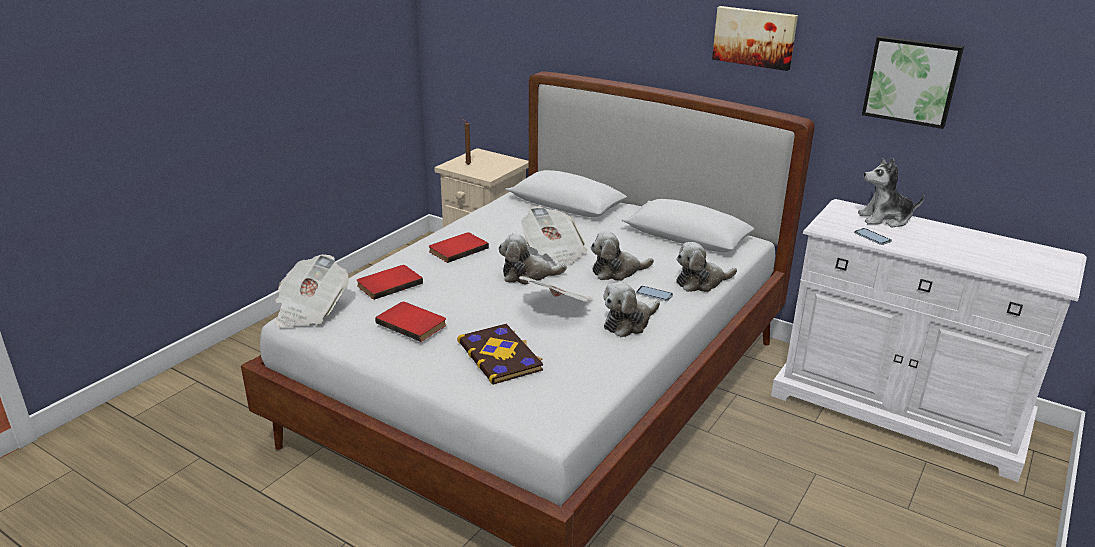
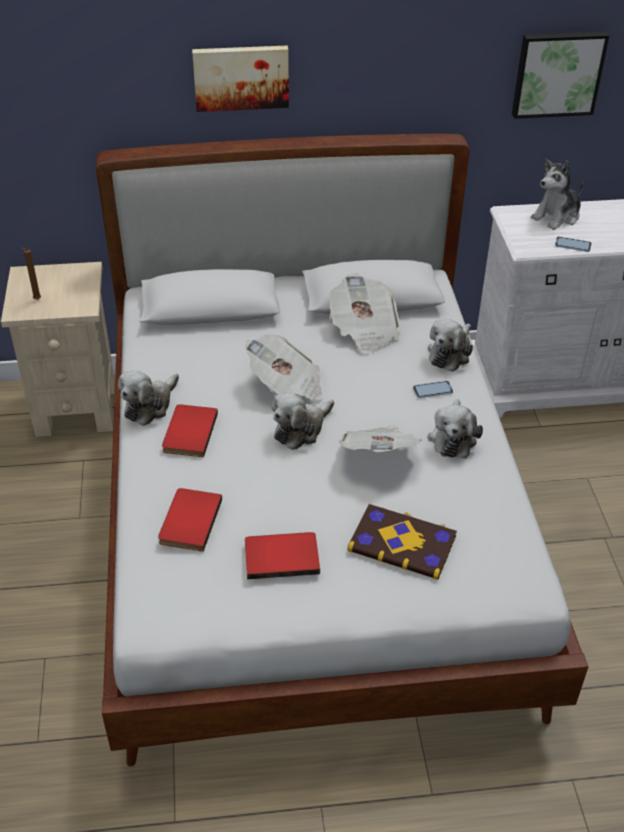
camera: 40 degrees left, 15 degrees up
newspaper [275,254,349,327] -> newspaper moved to [330,274,400,355]
plush toy [591,231,654,281] -> plush toy moved to [118,370,179,426]
picture [712,6,798,71] -> picture moved to [192,45,289,112]

